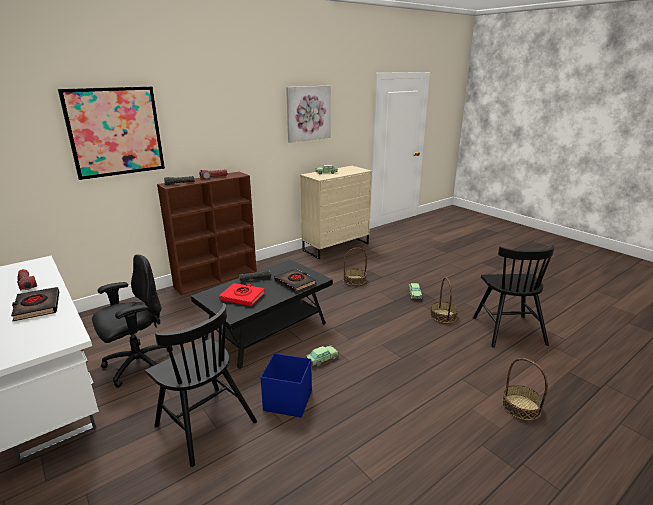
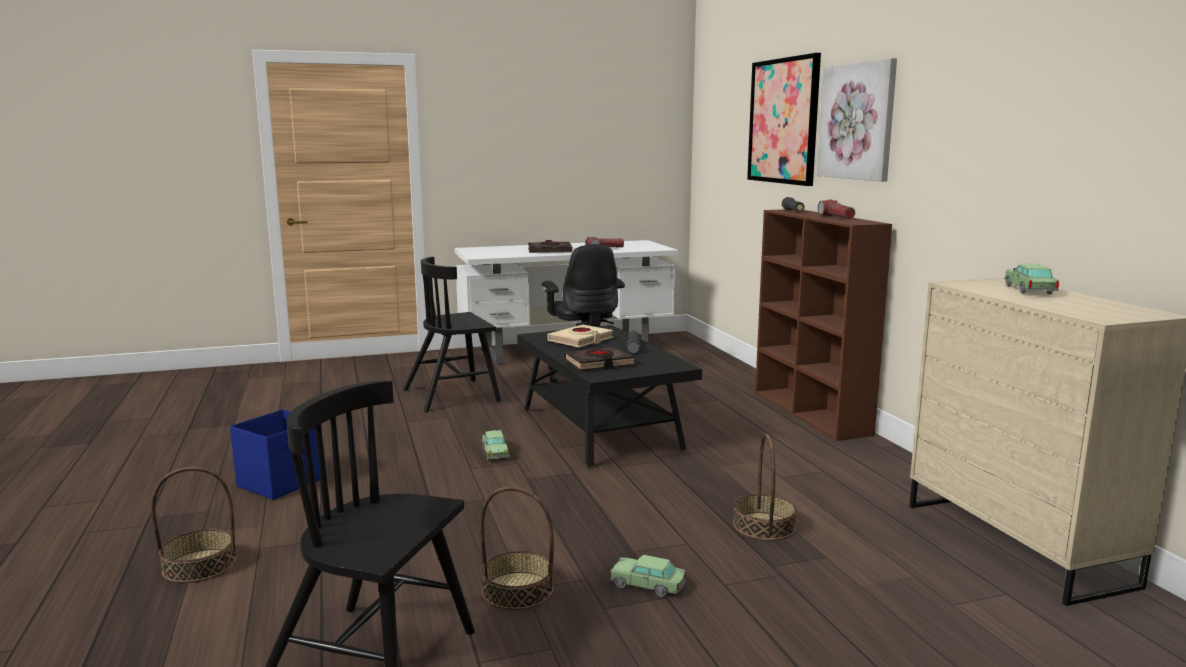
camera: 110 degrees right, 10 degrees down
red book [219,283,265,306] -> beige book [548,325,613,347]
blue storage box [260,353,312,418] -> blue storage box moved to [230,409,320,500]
picture [286,86,331,143] -> picture moved to [816,58,897,182]

